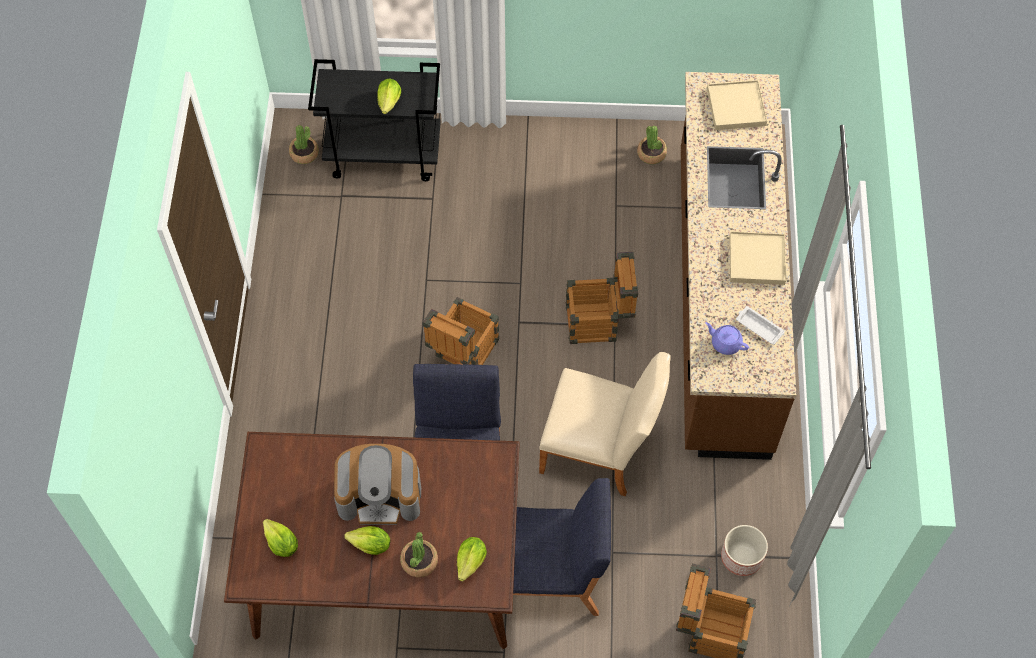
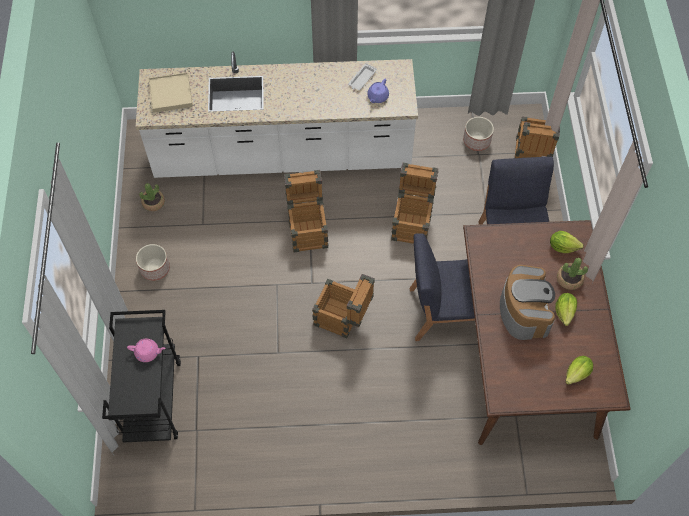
camera: 95 degrees left, 0 degrees up
potted plant [289,125,319,164] -> none
lettuce [377,79,401,114] -> pink teapot [127,339,165,362]
beige chair [539,352,671,496] -> crate [391,163,439,244]
brown counter [681,72,796,460] -> white counter [136,51,418,178]
beige tray [729,231,786,285] -> none
none -> planter [136,244,170,281]

